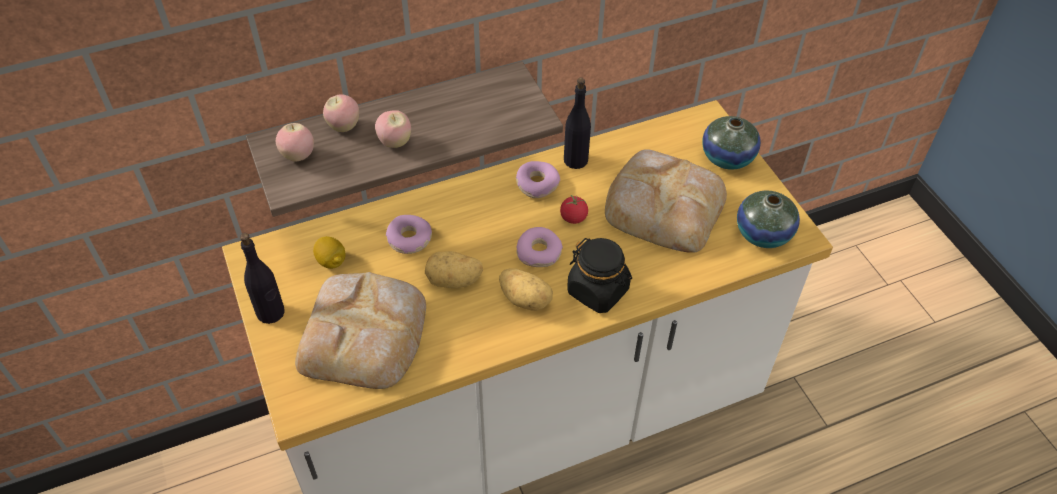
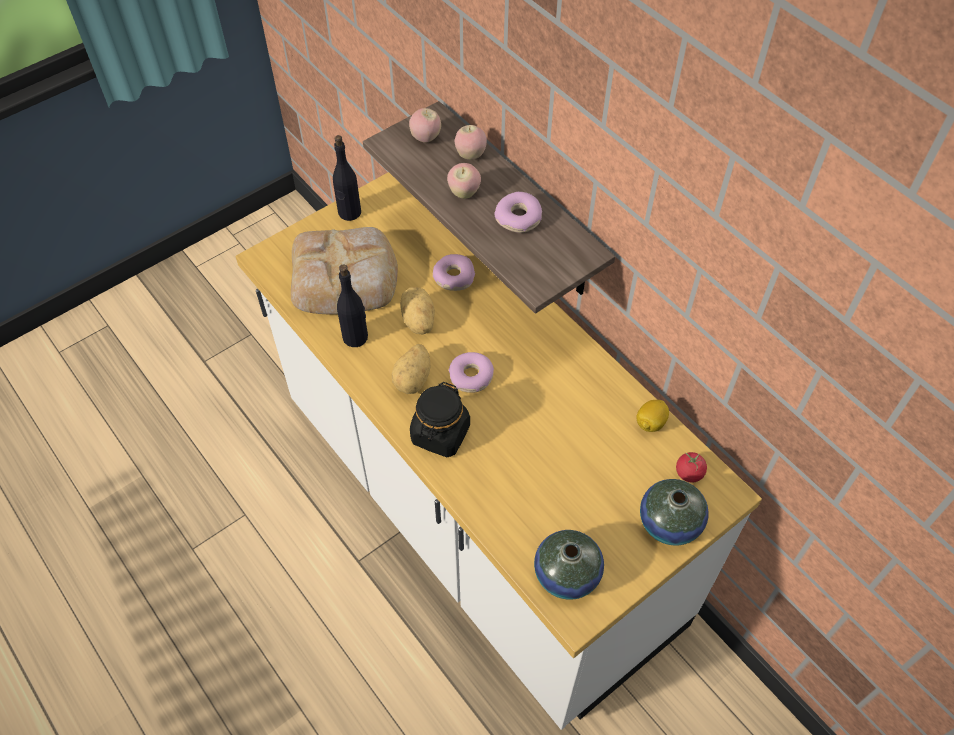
camera: 75 degrees right, 5 degrees up
lemon [313,236,346,269] -> lemon moved to [636,400,669,432]
donut [516,161,560,198] -> donut moved to [494,192,542,233]
tomato [560,195,588,224] -> tomato moved to [676,452,707,483]
black bottle [564,78,591,169] -> black bottle moved to [337,265,368,347]
bread [605,149,727,253] -> none

